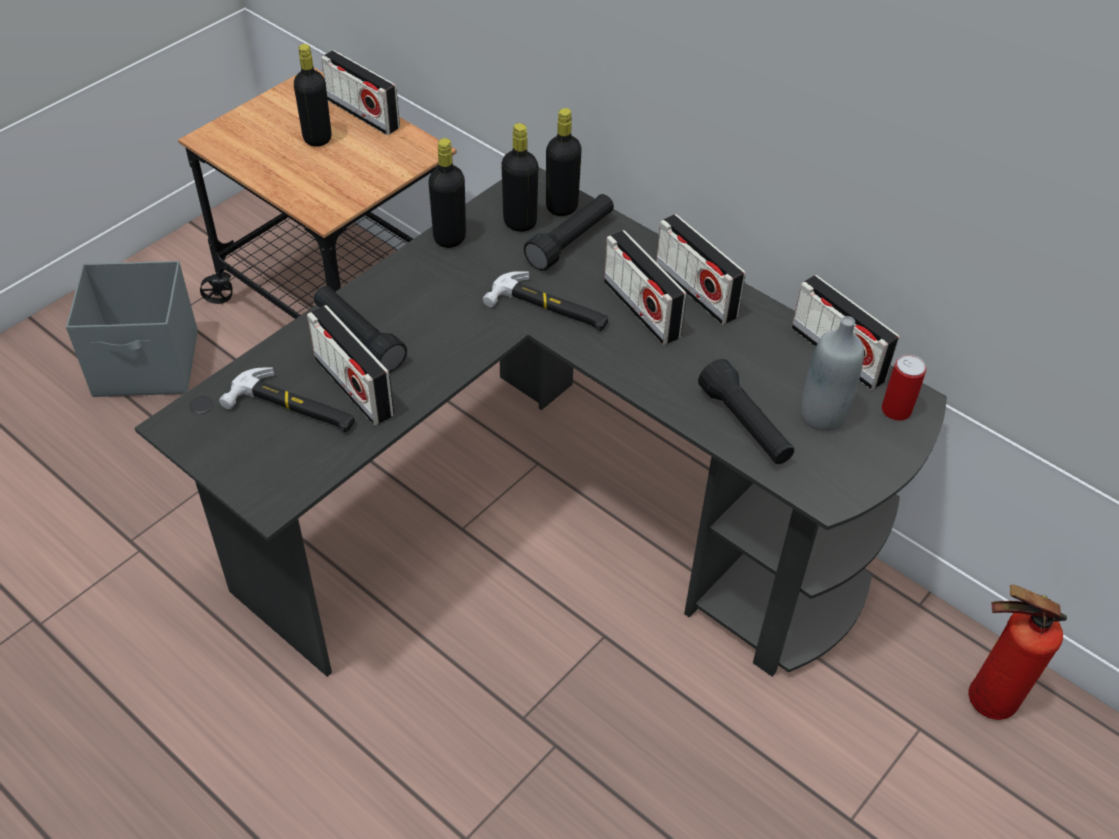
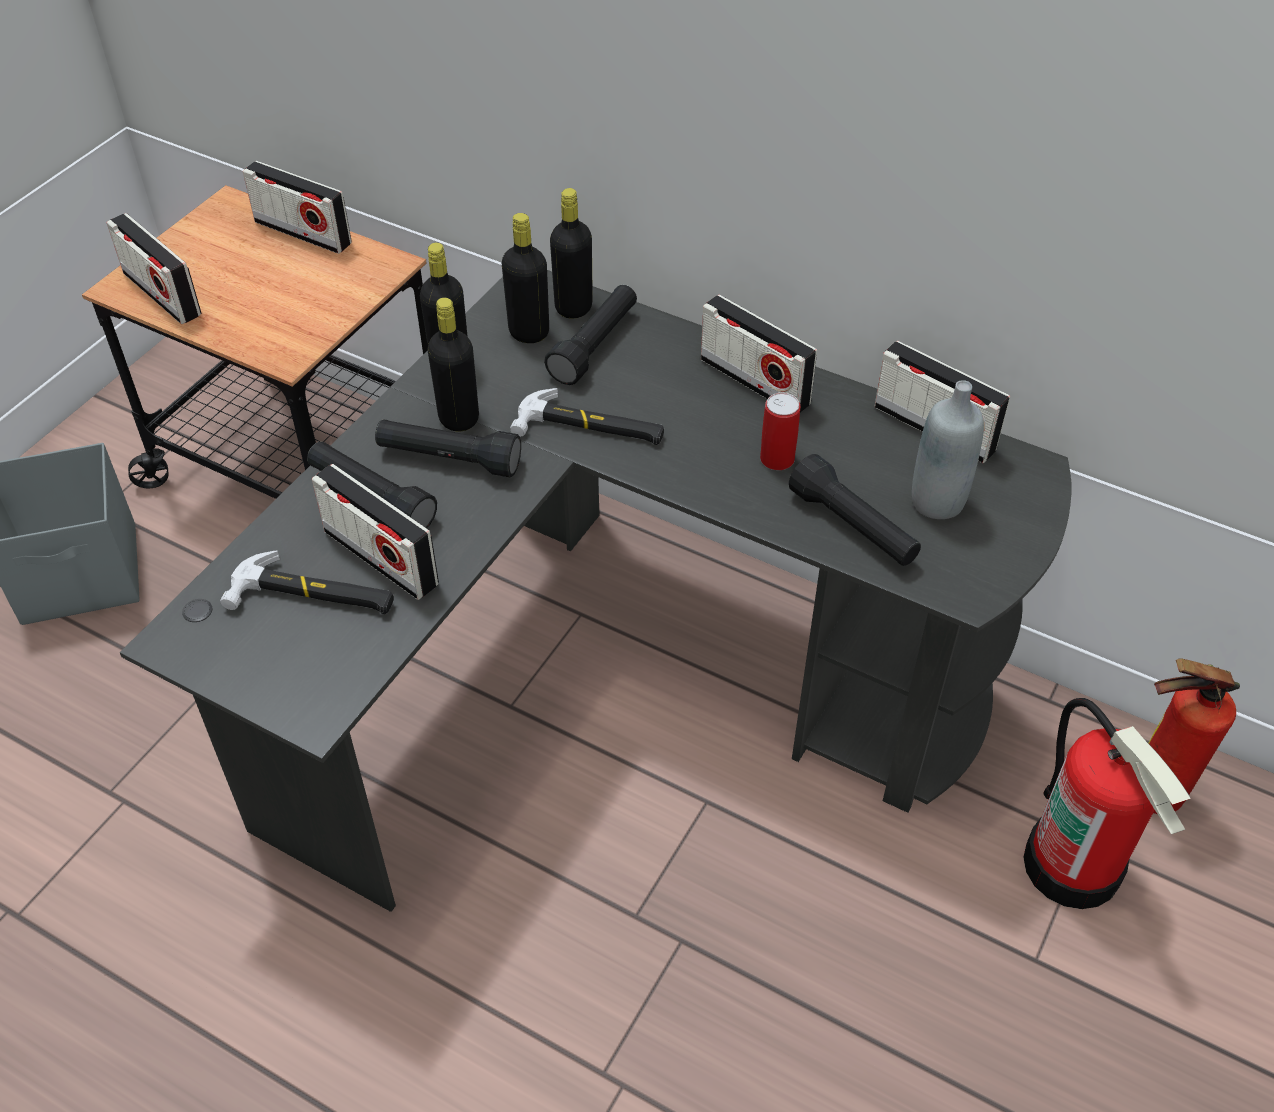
camera: 10 degrees left, 0 degrees up
black bottle [294,44,331,147] -> black bottle moved to [428,298,479,432]
radio [604,230,686,345] -> radio moved to [107,213,202,324]
can [881,355,926,421] -> can moved to [760,393,800,470]
none -> black flashlight [375,420,521,478]
none -> fire extinguisher [1023,698,1191,909]

